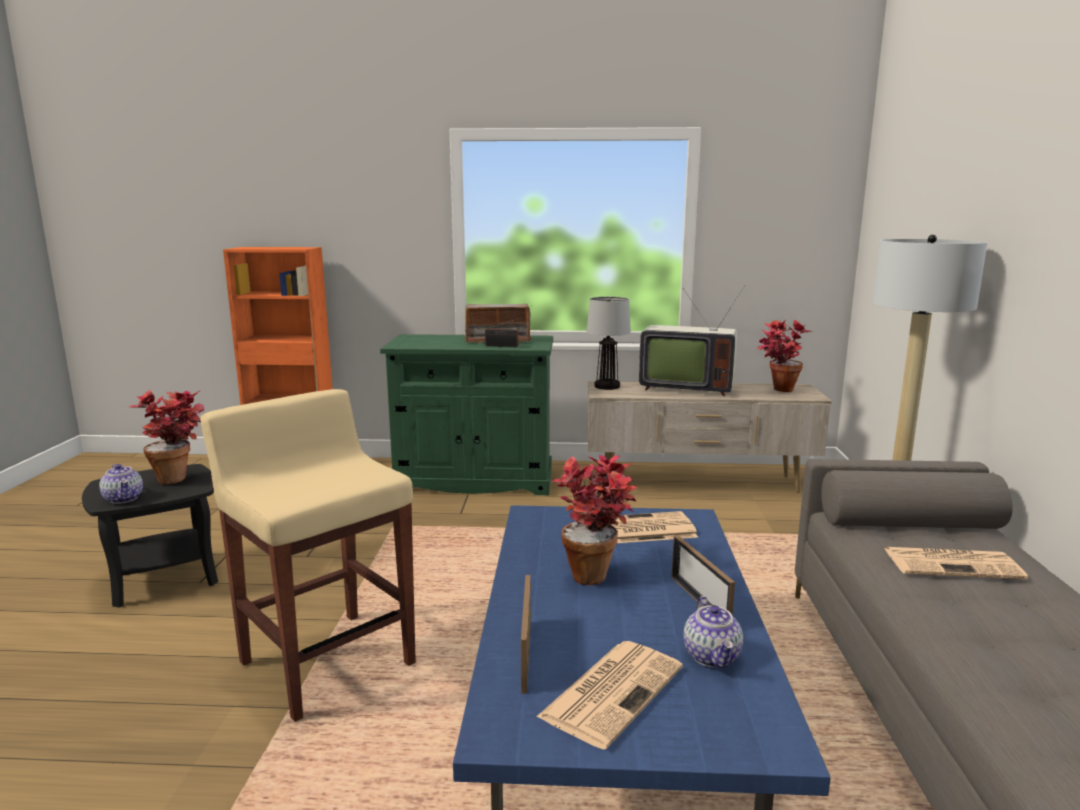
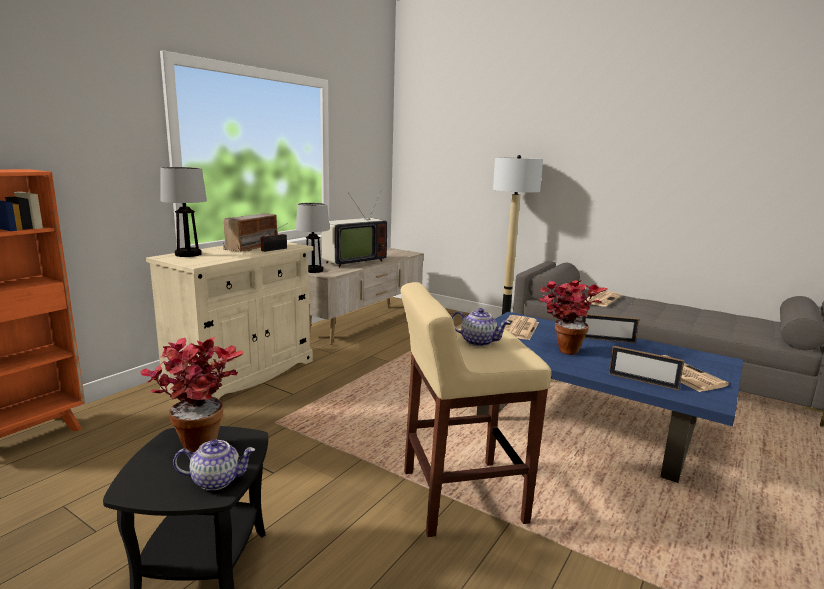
camera: 60 degrees left, 0 degrees up
green cabinet [380,334,553,495] -> beige cabinet [146,242,313,399]
teapot [684,596,743,668] -> teapot moved to [452,308,510,347]
potted plant [757,320,813,392] -> none
none -> table lamp [160,167,207,257]

